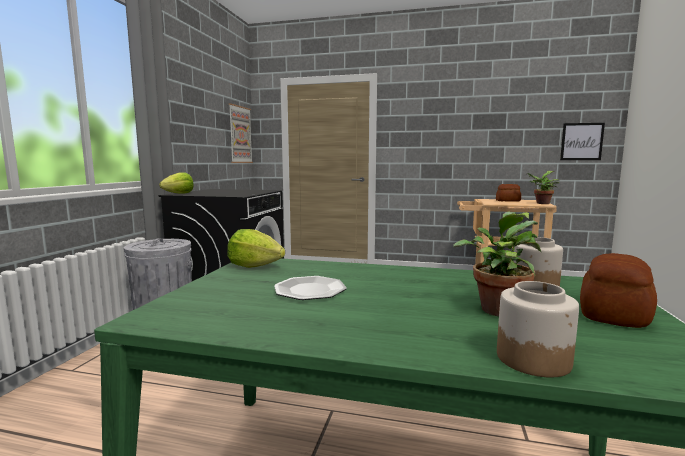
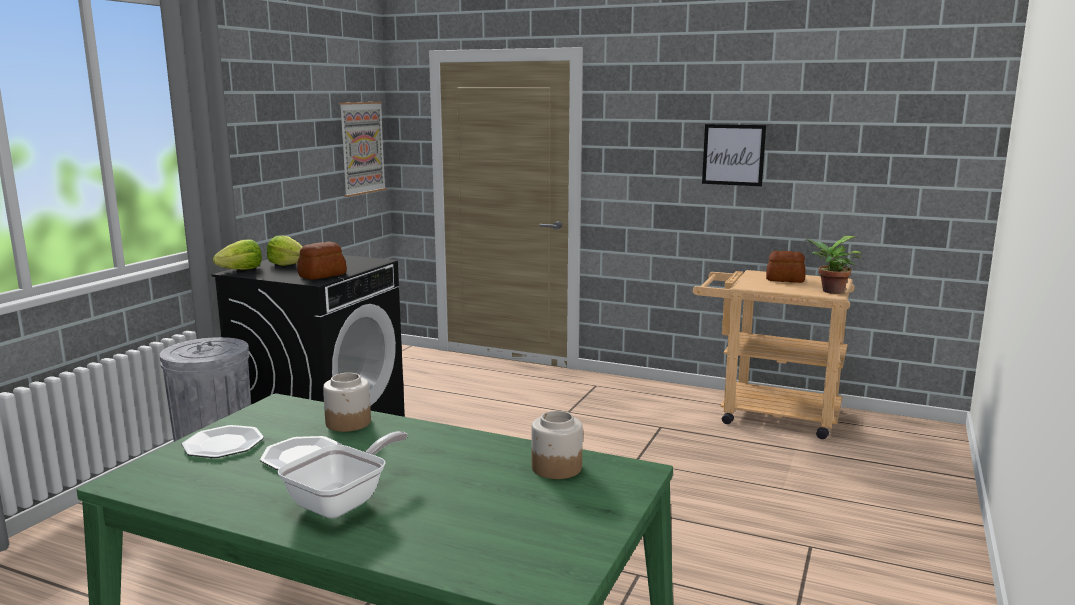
camera: 10 degrees right, 5 degrees up
lettuce [227,229,285,268] -> lettuce moved to [267,236,302,266]
potted plant [453,211,542,317] -> none
jar [497,281,579,378] -> jar moved to [323,373,371,432]
picture [560,123,605,160] -> picture moved to [702,124,766,186]
bread [580,253,657,328] -> bread moved to [297,242,347,280]
none -> plate [182,425,264,458]
none -> frying pan [278,431,408,518]

